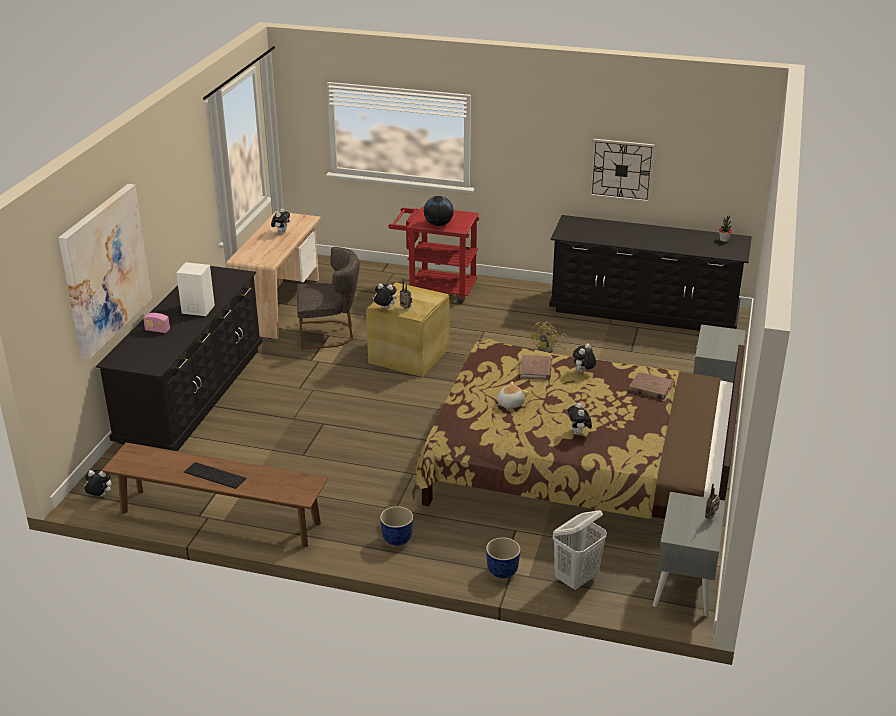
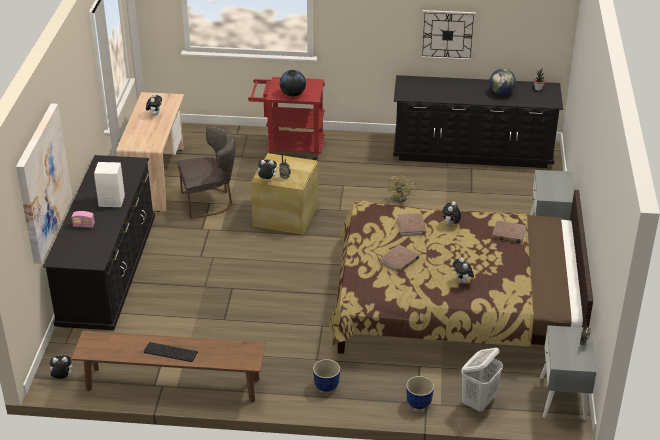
camera: 10 degrees left, 5 degrees up
plush toy [497,381,529,408] -> brown book [380,244,419,273]
none -> globe [490,69,516,95]

